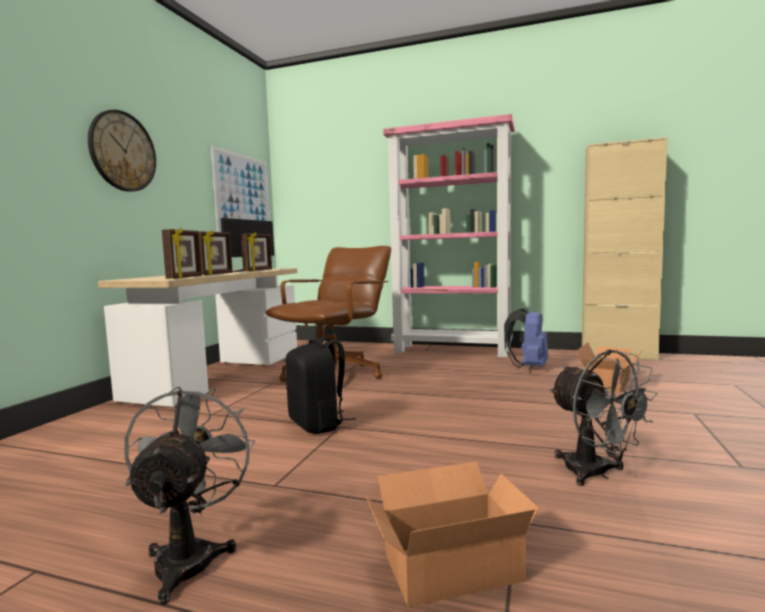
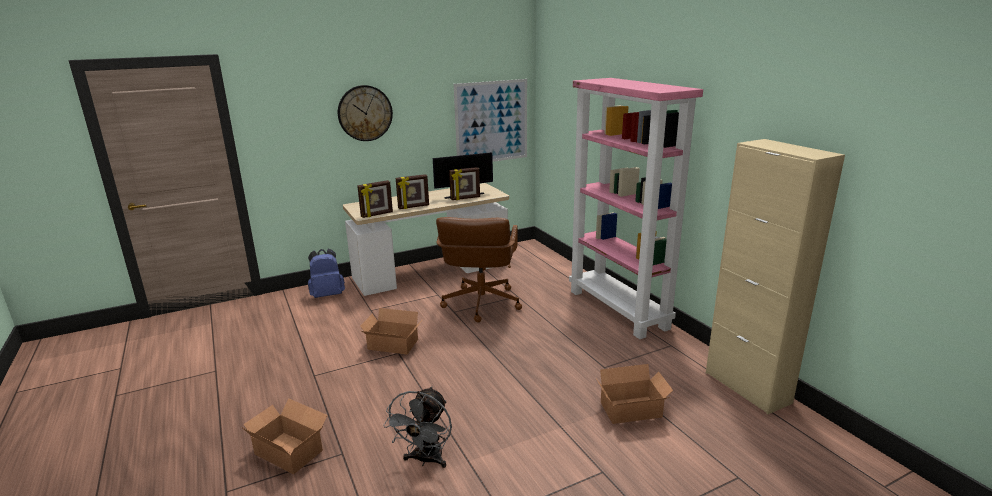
camera: 45 degrees right, 15 degrees up
grey fan [124,386,255,605] -> none
brown office chair [266,246,391,382] -> brown office chair turned 105 degrees clockwise [436,217,522,322]
black backpack [286,337,356,434] -> cardboard box [360,308,421,355]
blue backpack [504,307,548,368] -> blue backpack moved to [308,249,345,298]

